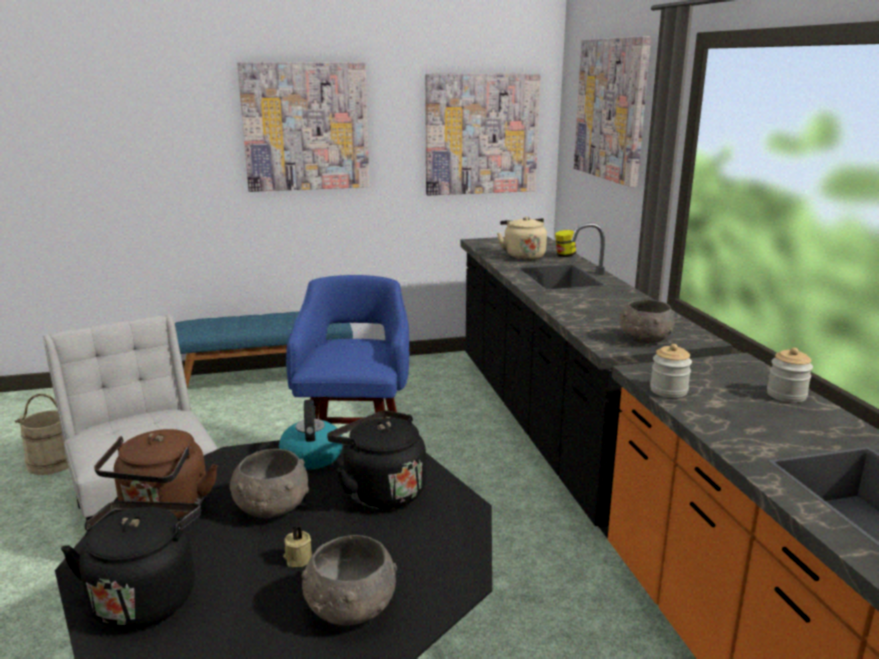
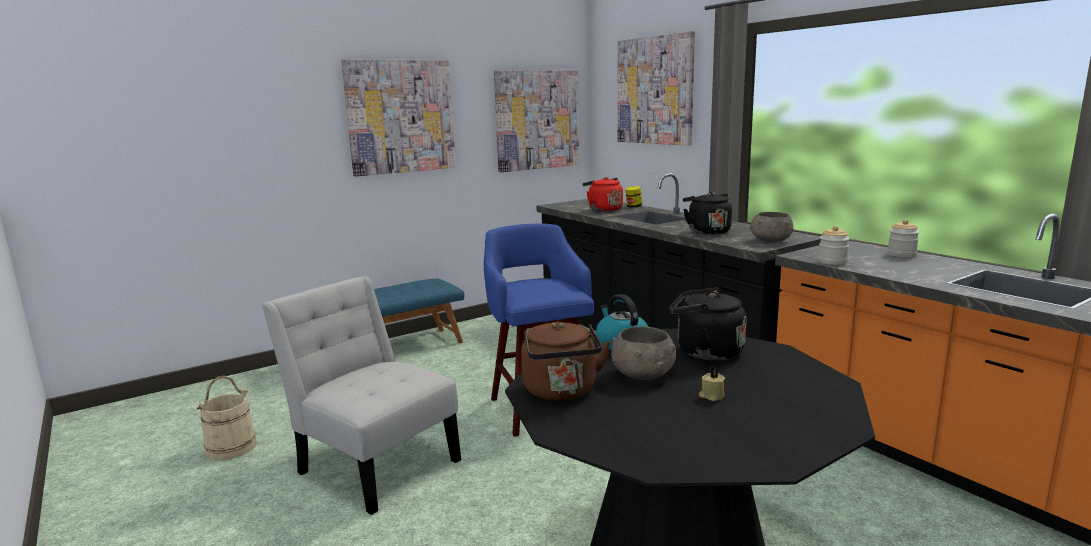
camera: 20 degrees left, 5 degrees down
black kettle [61,501,201,629] -> black kettle moved to [683,192,732,235]
grey bowl [302,535,397,626] -> none
beige kettle [497,217,547,260] -> red kettle [582,177,623,212]

